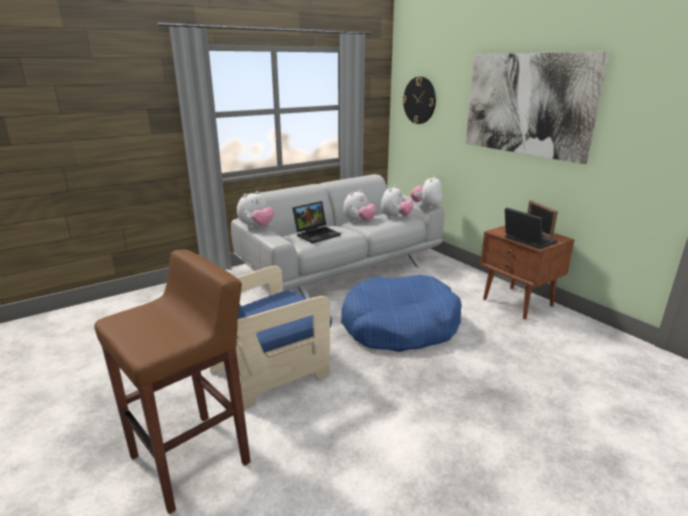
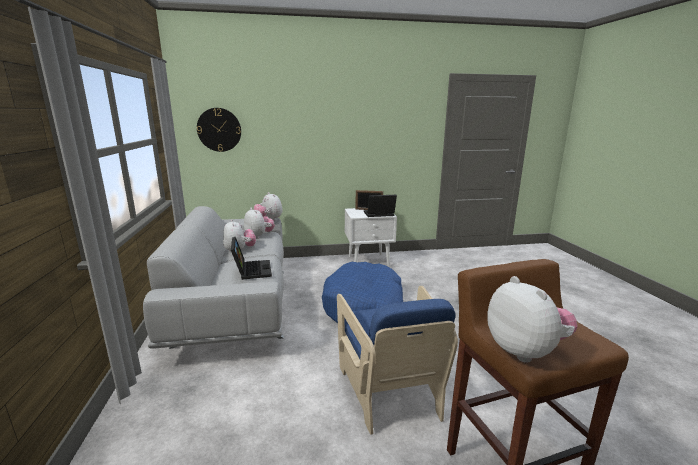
camera: 65 degrees left, 5 degrees down
plush toy [237,191,274,228] -> plush toy moved to [487,276,578,363]
picture [466,52,610,164] -> none
brown nightstand [480,226,575,320] -> white nightstand [345,208,397,267]

